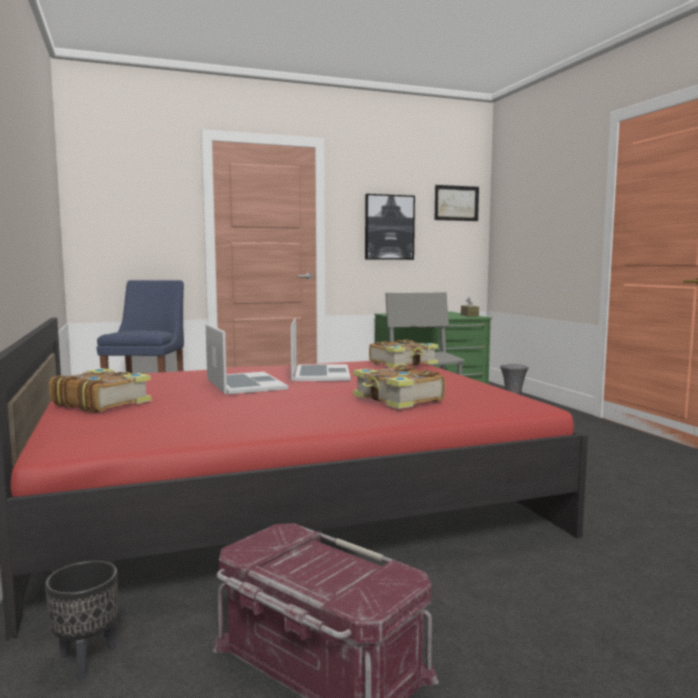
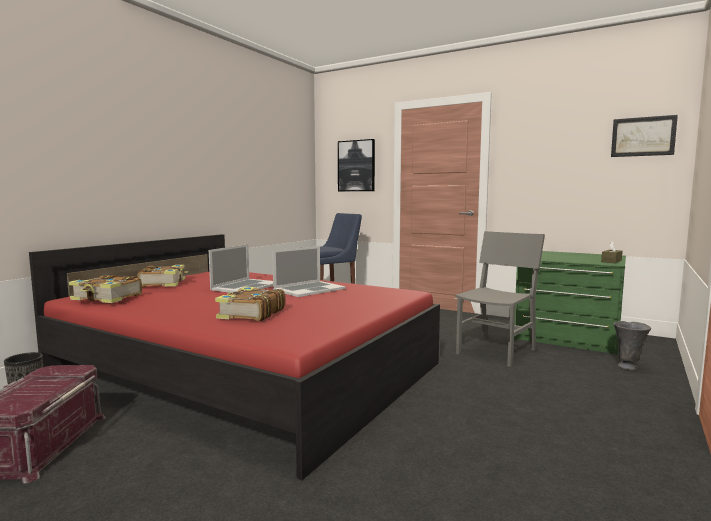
camera: 50 degrees right, 0 degrees up
picture [365,194,415,260] -> picture moved to [338,139,375,191]
book [369,339,438,368] -> book moved to [69,275,142,303]

